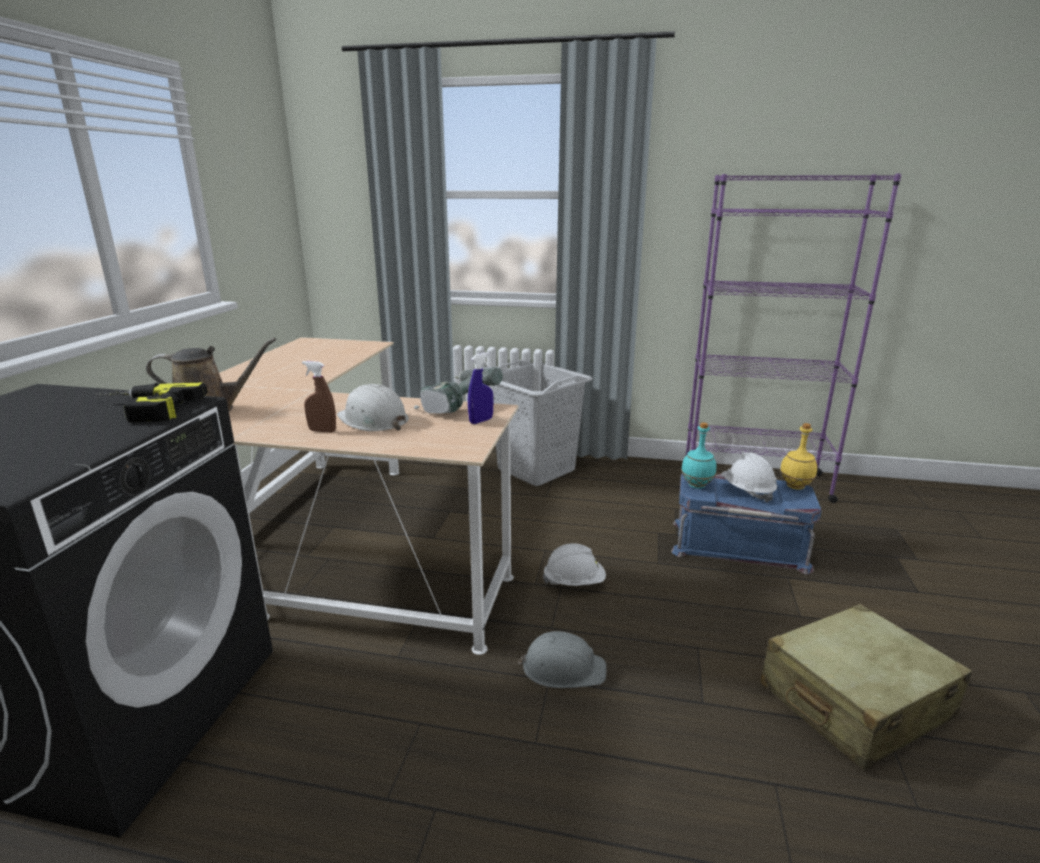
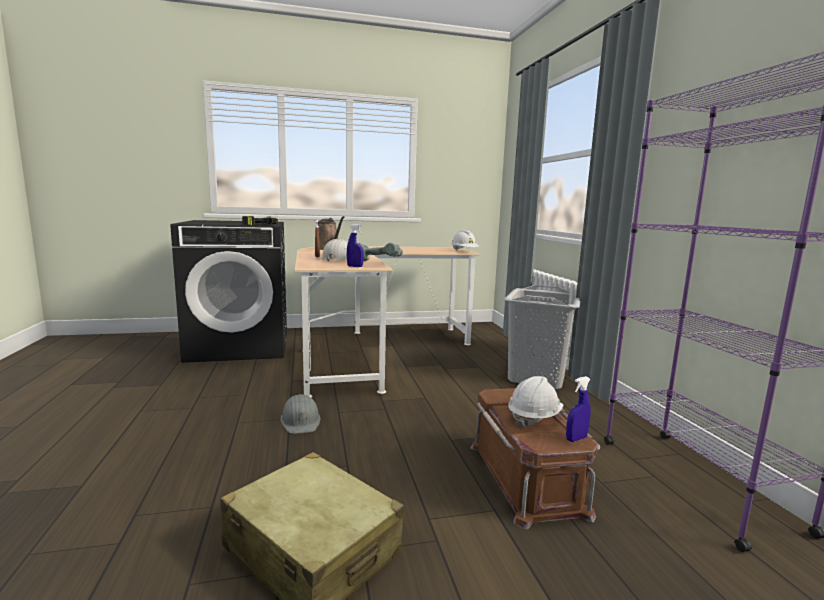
camera: 65 degrees right, 10 degrees down
white hard hat [543,543,606,586] -> white hard hat moved to [452,230,479,250]
blue storage box [671,474,822,574] -> brown storage box [470,388,600,529]
turquoise bottle [681,422,716,489] -> none
yellow bottle [780,423,817,490] -> blue spray bottle [566,376,591,442]

